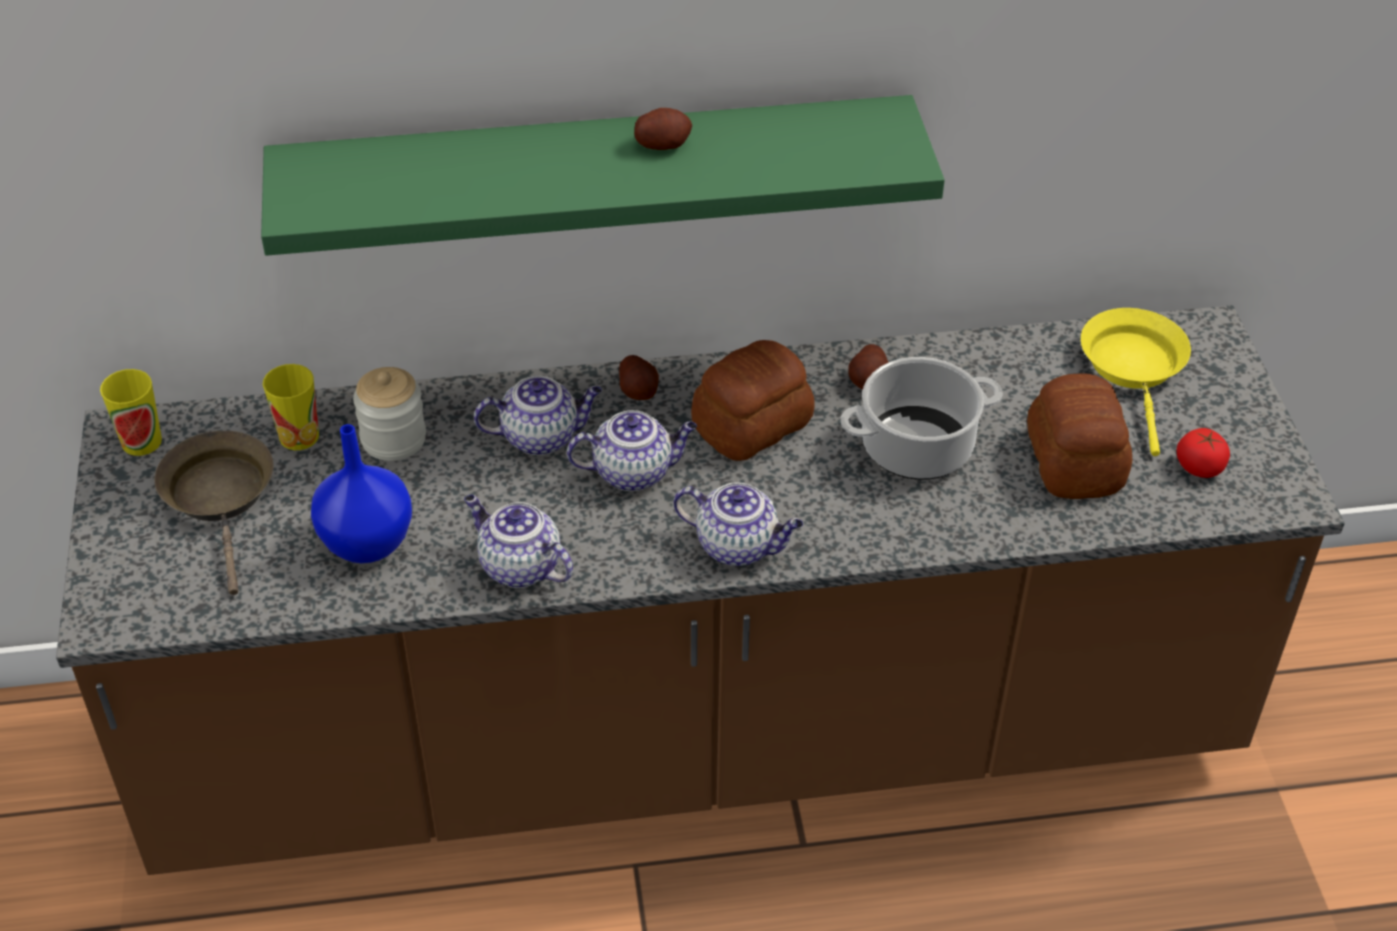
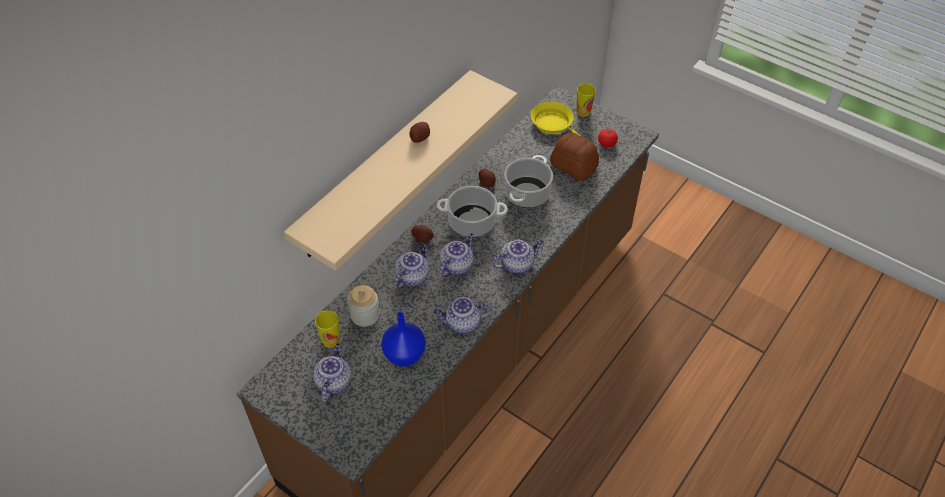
camera: 45 degrees left, 5 degrees up
cup [100,369,162,456] -> cup moved to [576,84,596,116]
brown frying pan [154,431,274,595] -> teapot [313,343,351,402]
green shelf [261,95,945,256] -> beige shelf [284,70,518,271]
bread [691,340,815,461] -> cooking pot [437,186,508,237]

